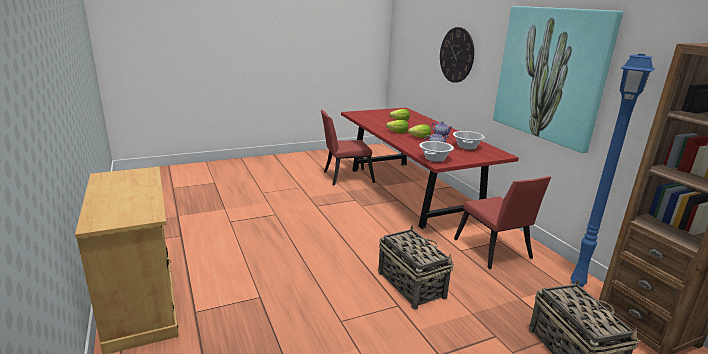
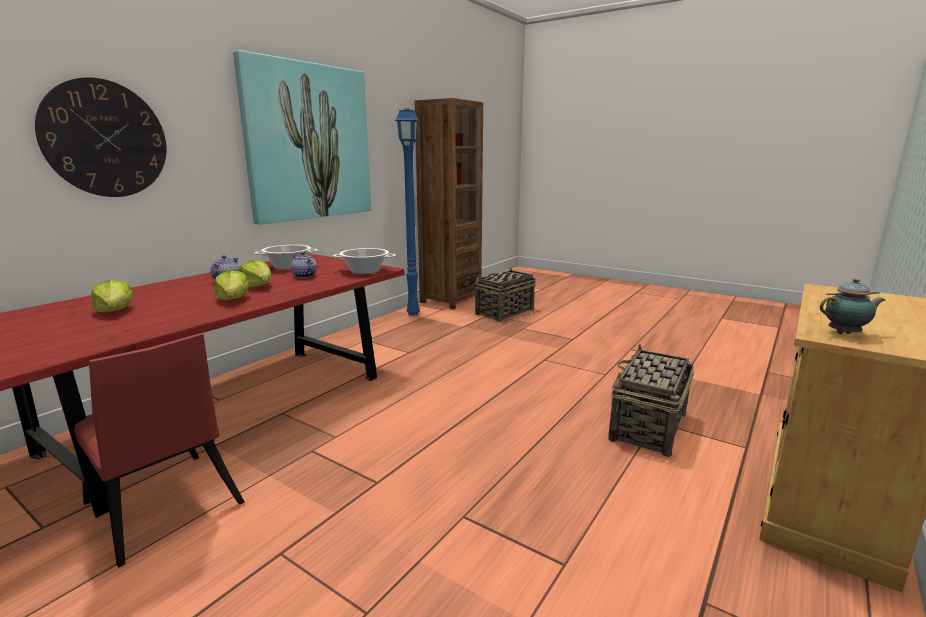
camera: 120 degrees left, 5 degrees down
basket [378,225,454,310] -> basket moved to [608,344,694,457]
red chair [454,176,551,269] -> none
none -> teapot [820,278,885,334]

